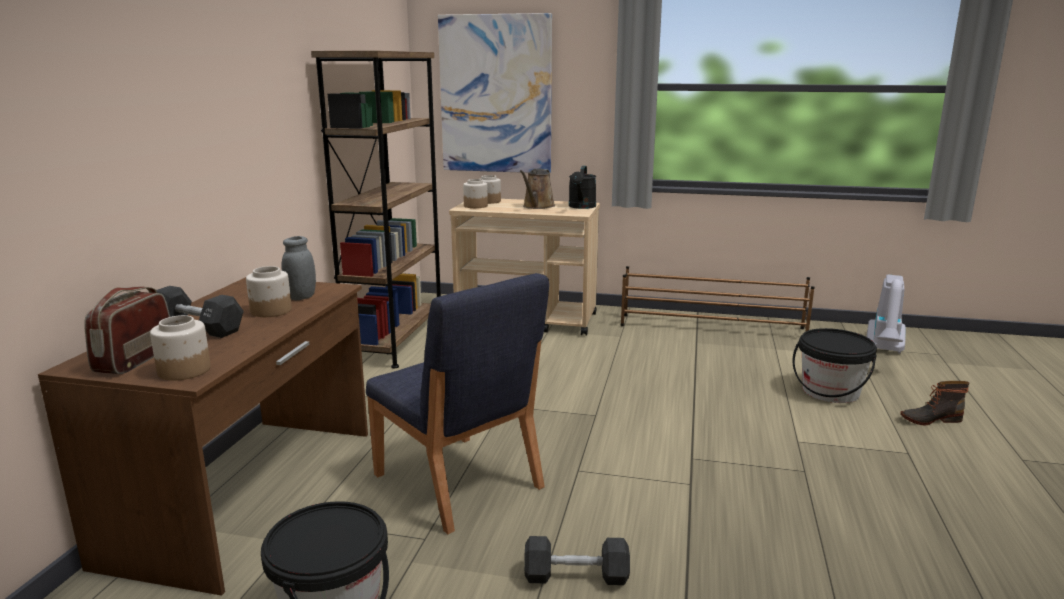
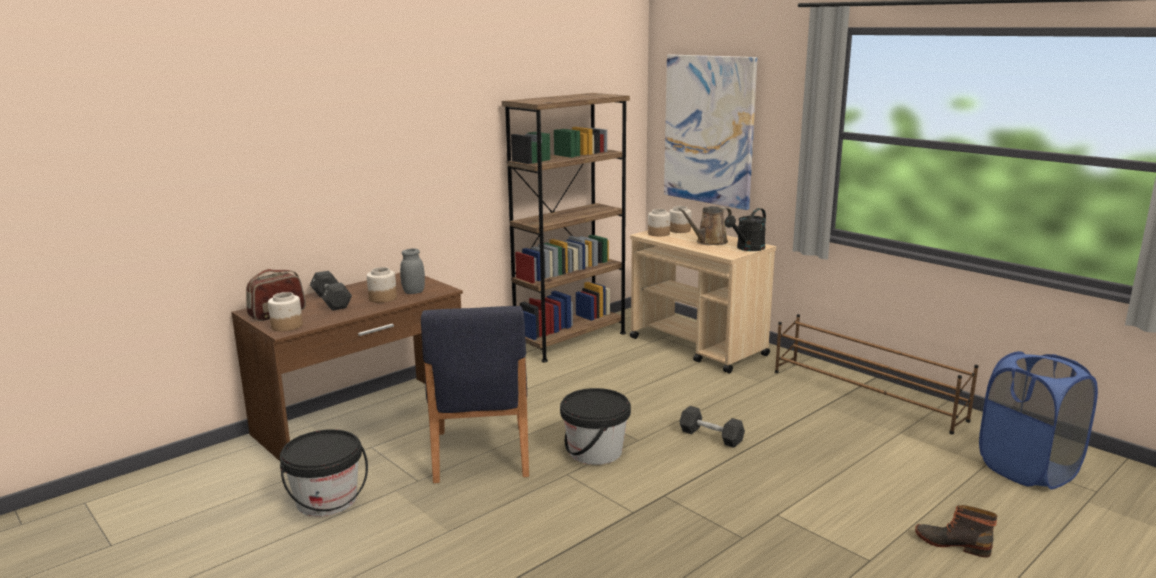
camera: 35 degrees right, 0 degrees up
black dumbbell [524,536,630,585] -> black dumbbell moved to [680,406,745,448]
black bucket [793,328,877,403] -> black bucket moved to [560,388,631,465]
vacuum cleaner [866,275,906,354] -> blue laundry basket [979,351,1098,489]

